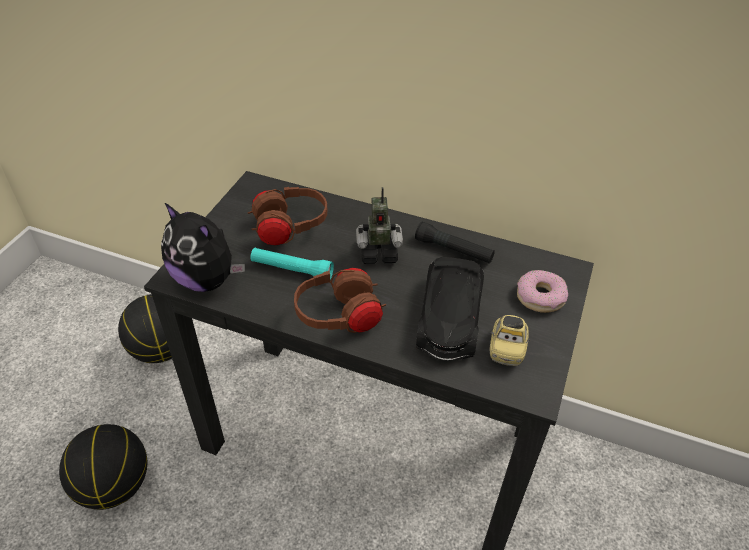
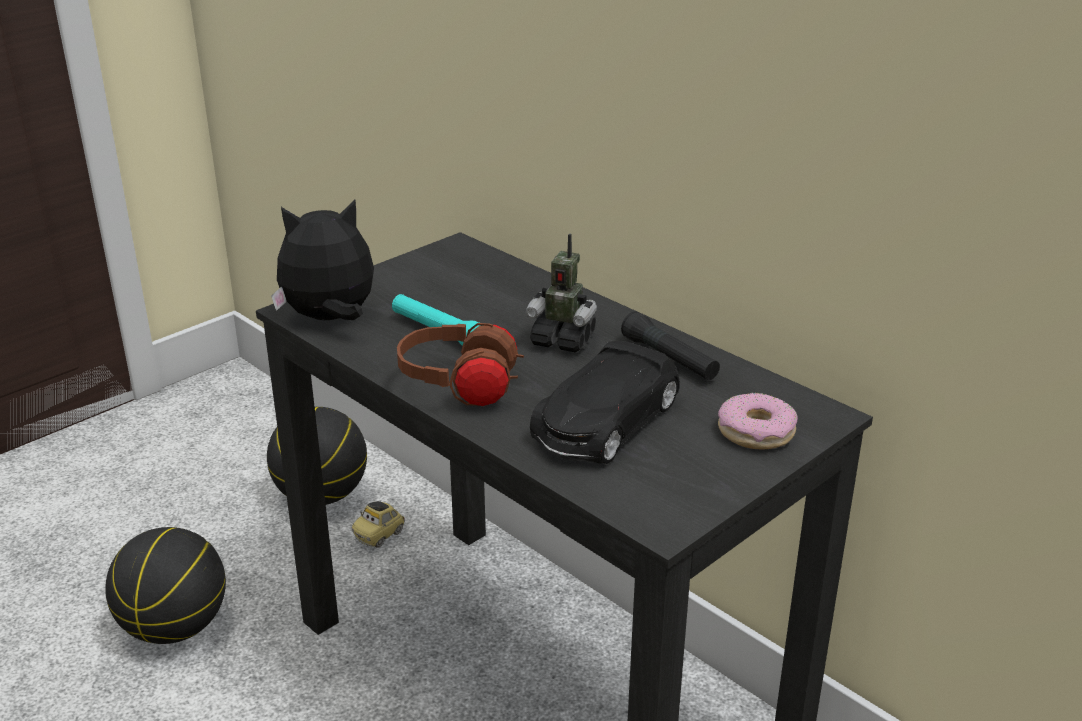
camera: 25 degrees right, 15 degrees down
plush toy [161,202,245,292] -> plush toy turned 105 degrees clockwise [271,200,374,320]
brown headphones [248,187,327,246] -> none
toy car [490,315,531,366] -> toy car moved to [352,501,405,548]

